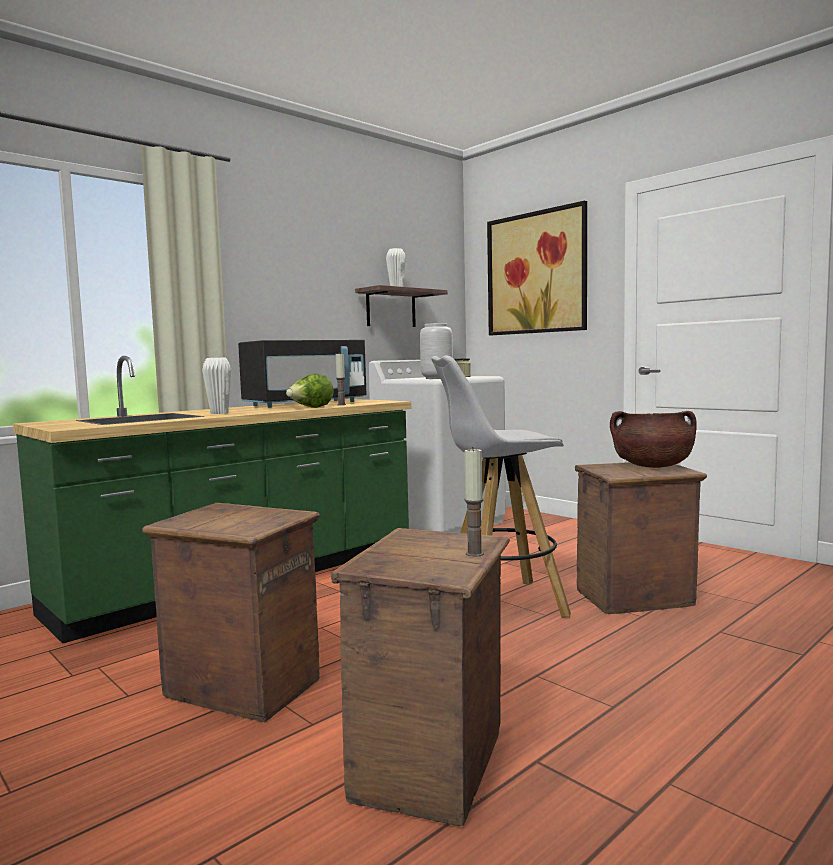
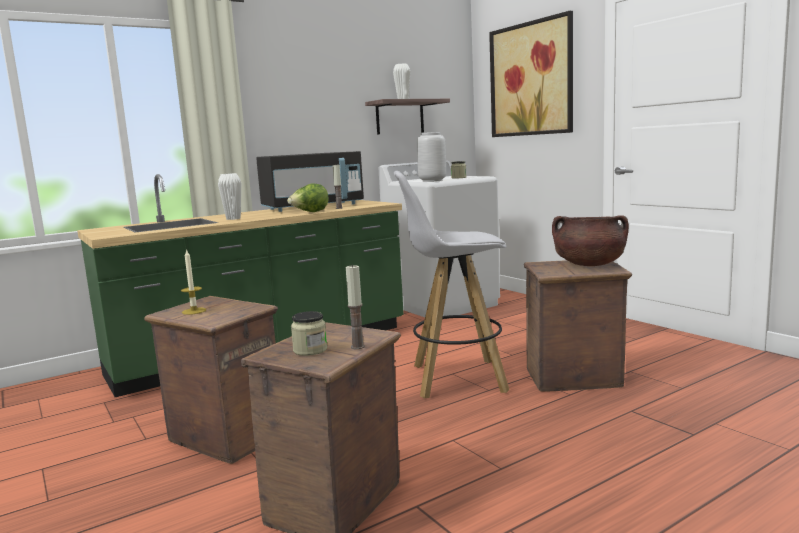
camera: 10 degrees right, 5 degrees up
none -> candle [181,249,206,315]
none -> jar [291,311,327,356]

